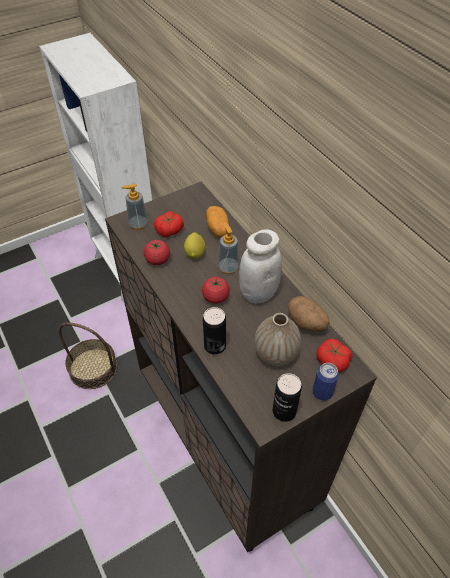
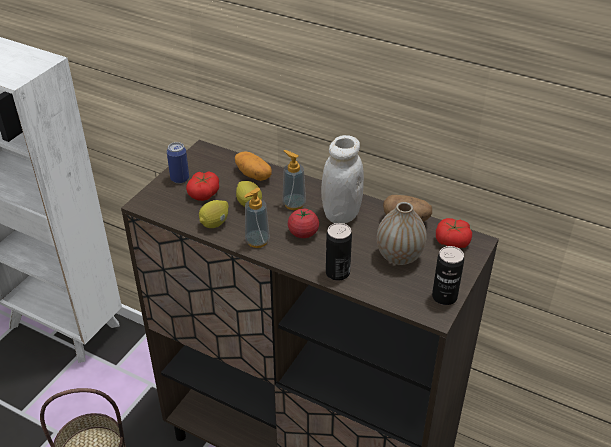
camera: 30 degrees left, 10 degrees down
soap dispenser [121,184,148,230] -> soap dispenser moved to [244,188,270,248]
tomato [144,240,170,265] -> lemon [199,200,229,228]
can [313,363,339,400] -> can moved to [167,142,189,184]

